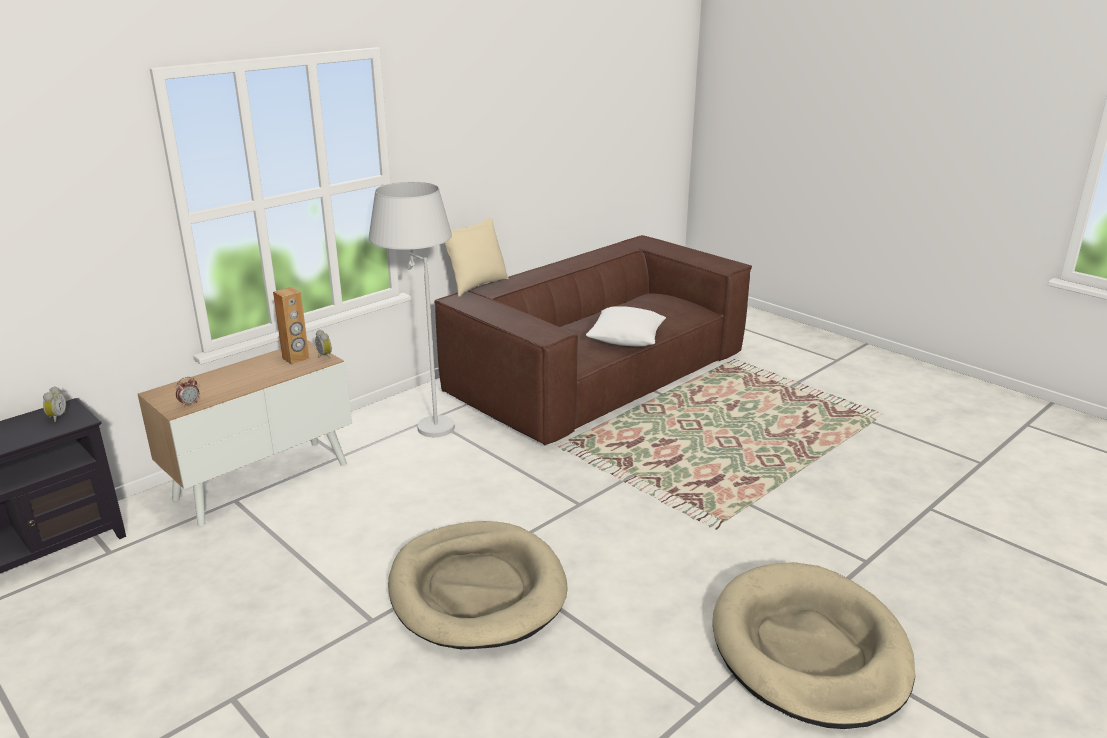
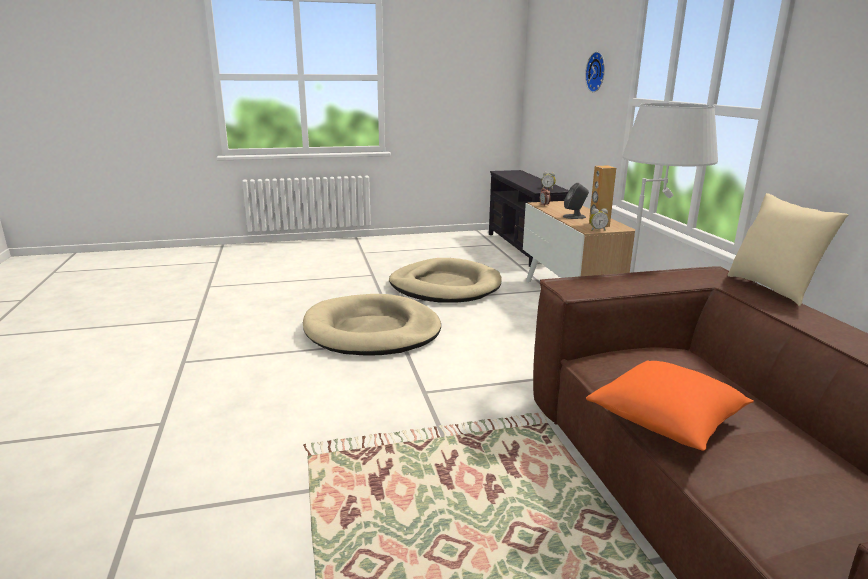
camera: 120 degrees right, 5 degrees down
white pillow [586,306,666,347] -> orange pillow [586,360,754,451]
beige dog bed [712,562,915,729] -> beige dog bed moved to [389,258,502,303]
none -> grey speaker [563,183,589,219]
none -> wall clock [585,52,605,92]

